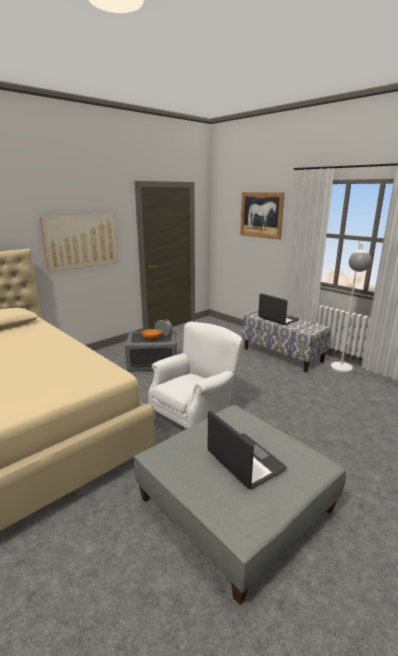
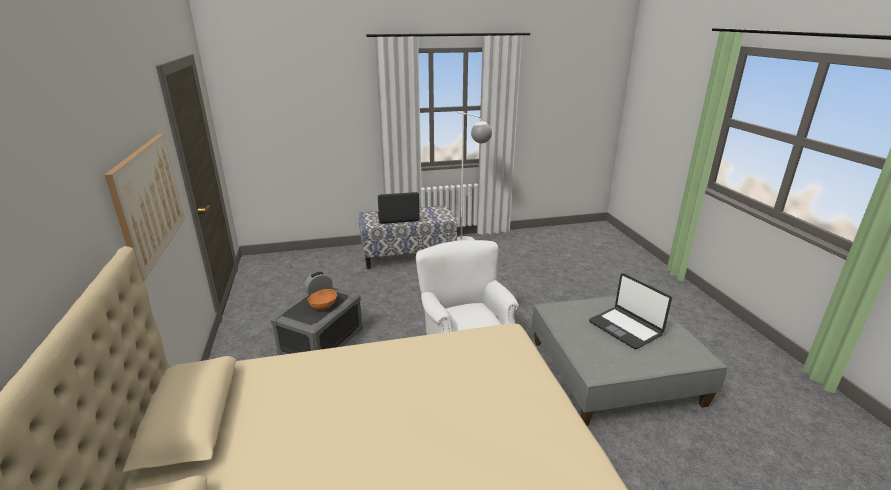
camera: 60 degrees left, 5 degrees up
laptop [208,411,287,489] -> laptop turned 120 degrees counterclockwise [589,273,672,349]
picture [240,192,284,240] -> none

